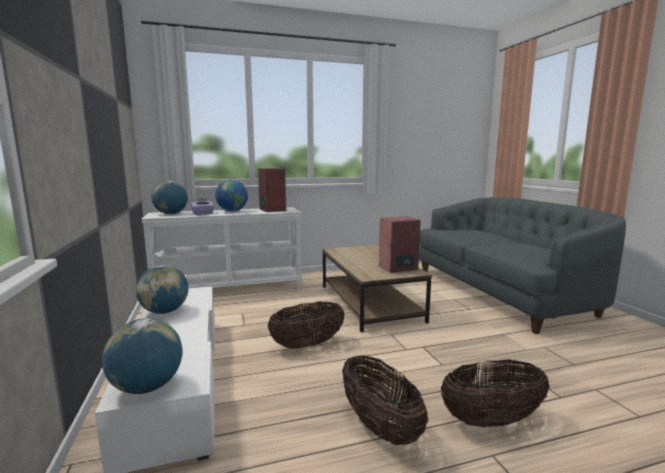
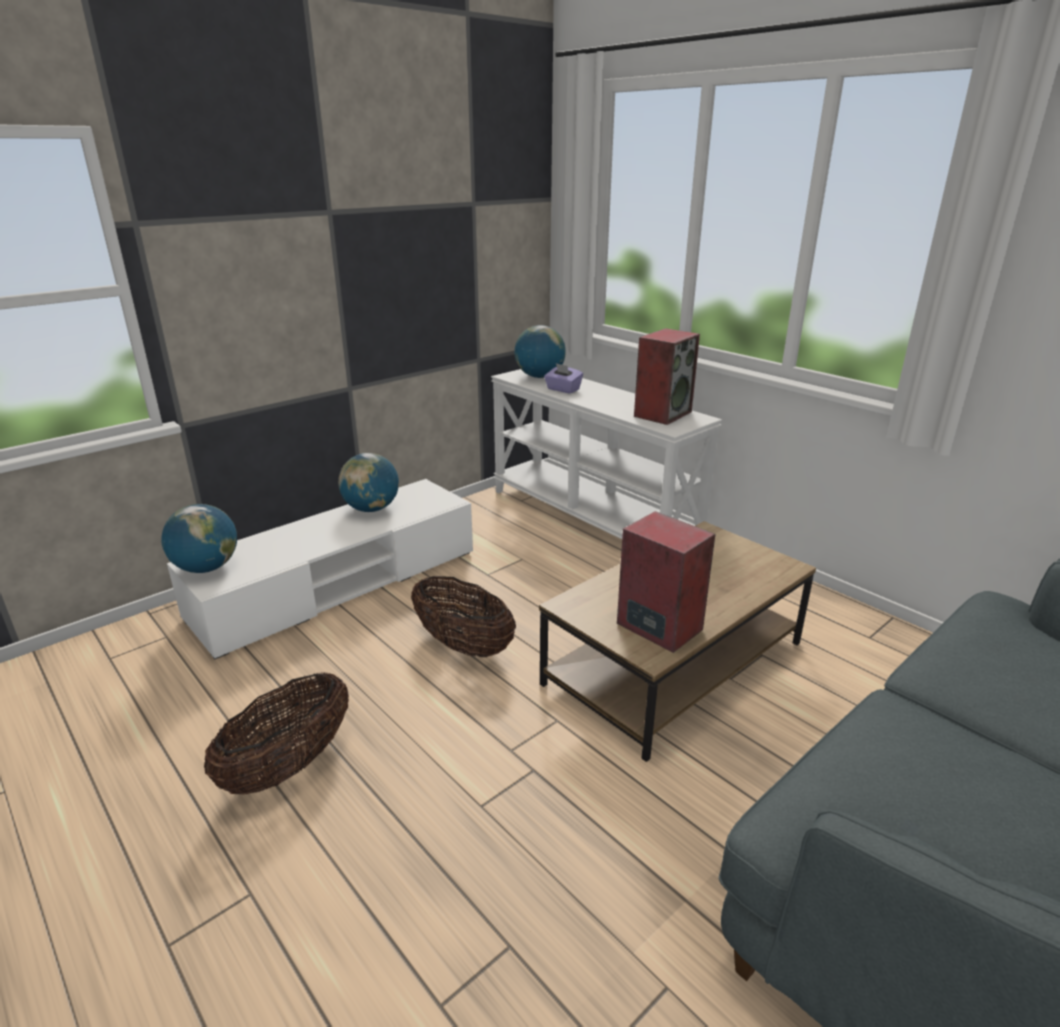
camera: 65 degrees right, 15 degrees up
globe [215,180,248,211] -> none
basket [441,359,550,427] -> none

